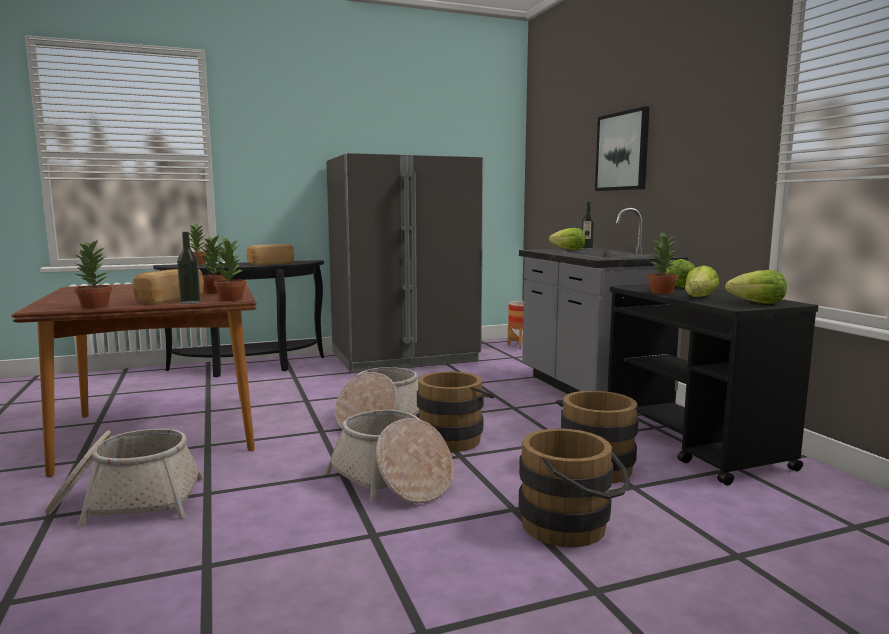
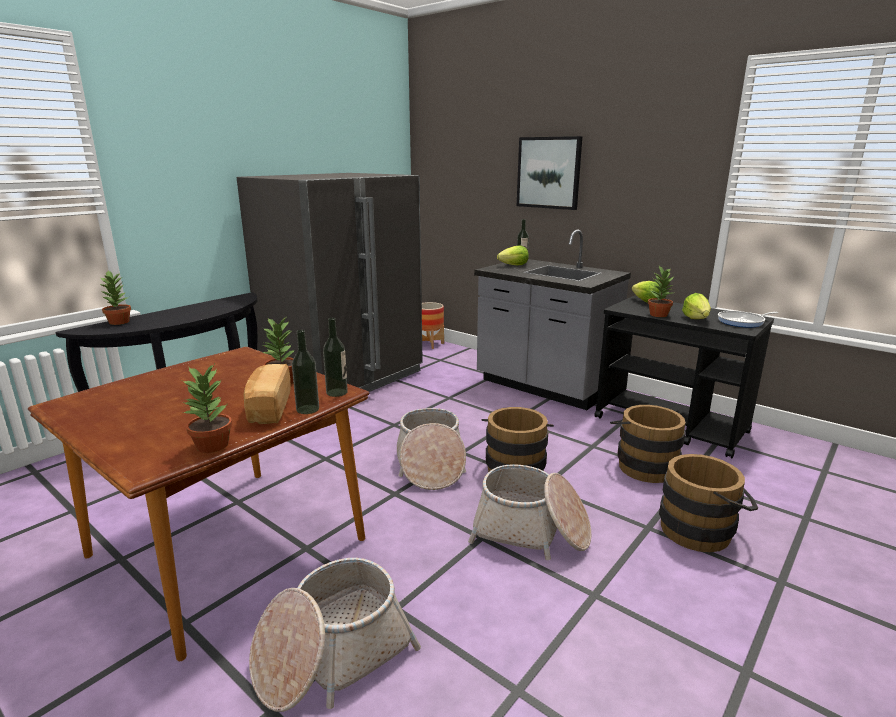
camera: 30 degrees left, 10 degrees up
potted plant [214,236,246,301] -> bottle [323,318,348,397]
bread [247,244,294,265] -> none
lettuce [725,270,787,304] -> frying pan [718,311,778,328]

